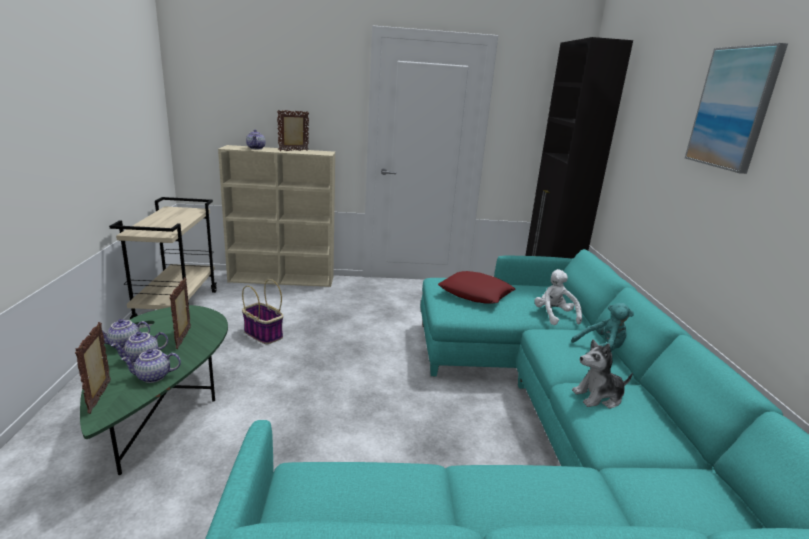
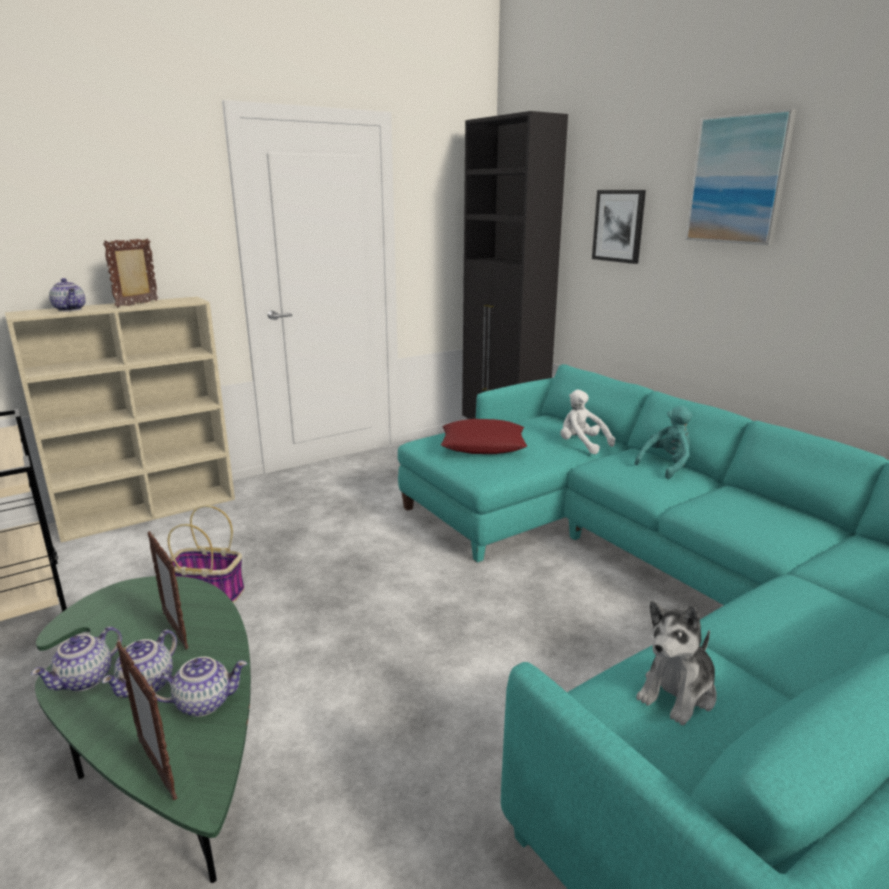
camera: 30 degrees left, 0 degrees up
teapot [121,349,181,383] -> teapot turned 150 degrees counterclockwise [151,657,247,717]
plush toy [572,339,633,409] -> plush toy moved to [636,601,717,725]
none -> picture [592,190,646,264]

